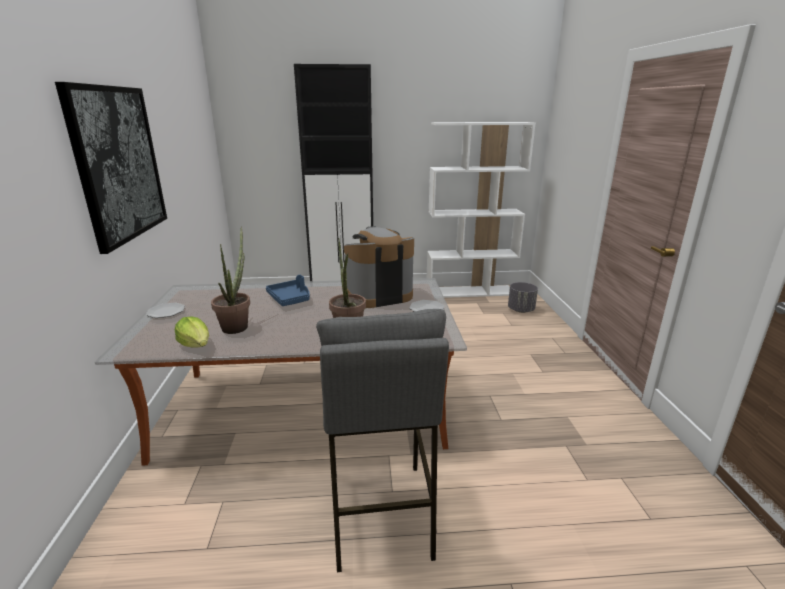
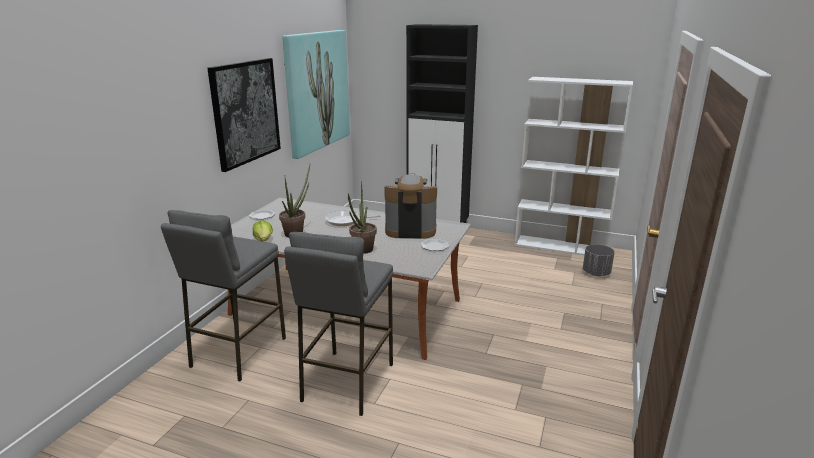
camera: 25 degrees right, 0 degrees up
blue tray [266,275,310,306] -> frying pan [325,210,380,226]
none -> grey stool [161,210,286,381]
none -> picture [282,30,350,159]

